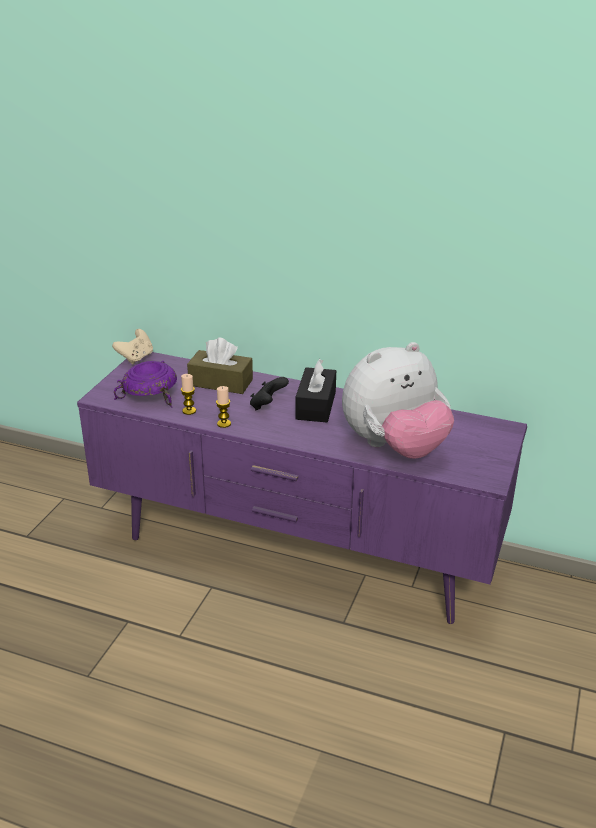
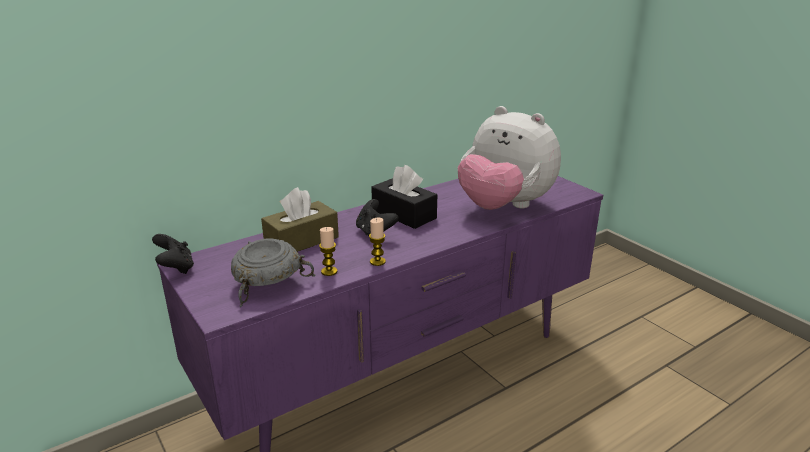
camera: 55 degrees left, 5 degrees down
beige game controller [112,329,153,365] -> black game controller [152,234,194,274]
purple bowl [114,361,177,408] -> grey bowl [231,238,316,307]
plush toy [342,342,454,459] -> plush toy turned 120 degrees clockwise [458,106,561,210]

